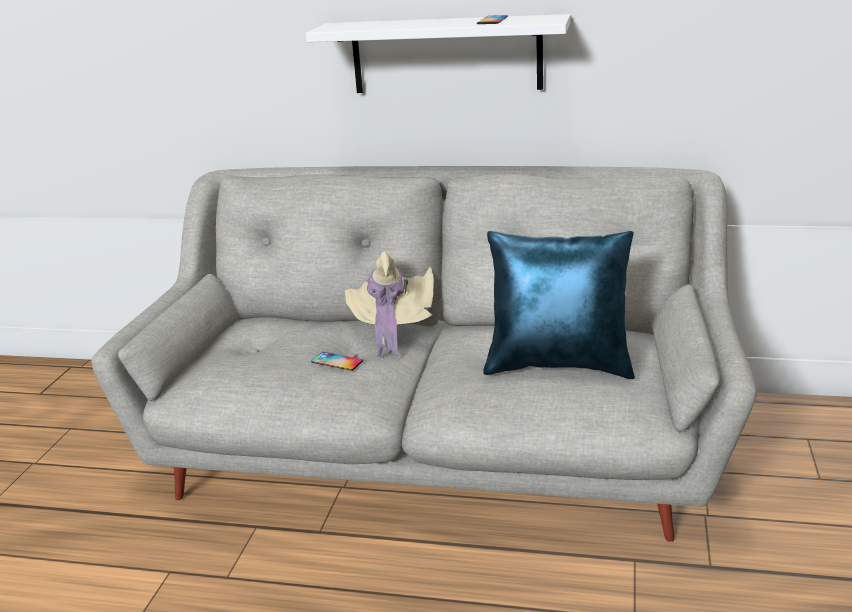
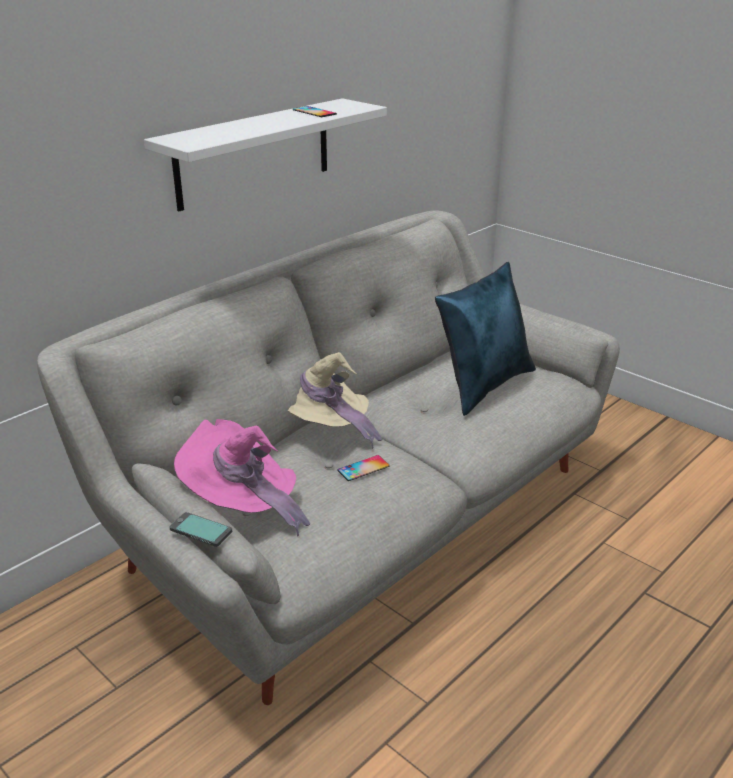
camera: 60 degrees left, 5 degrees up
none -> phone [169,512,232,547]
none -> pink hat [174,419,310,537]

